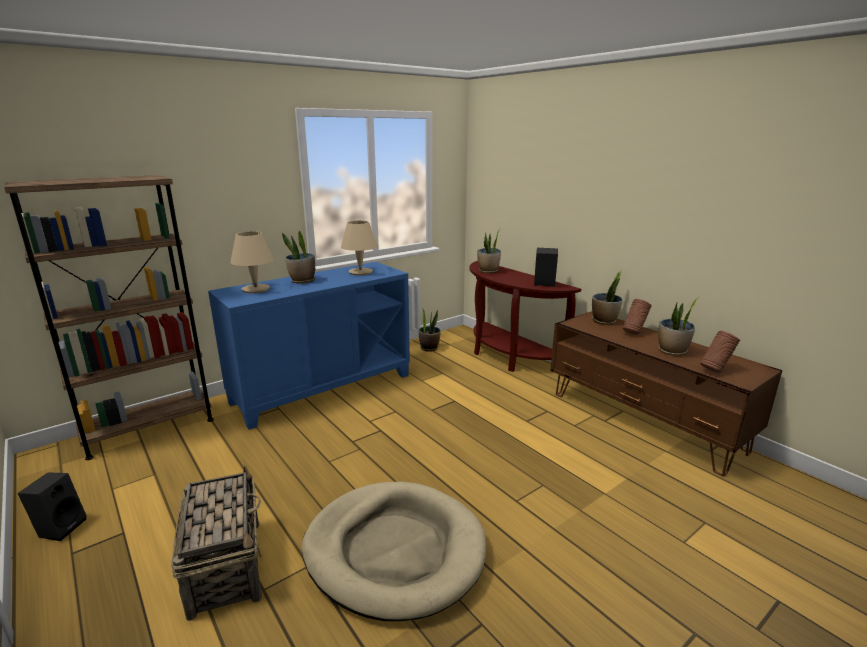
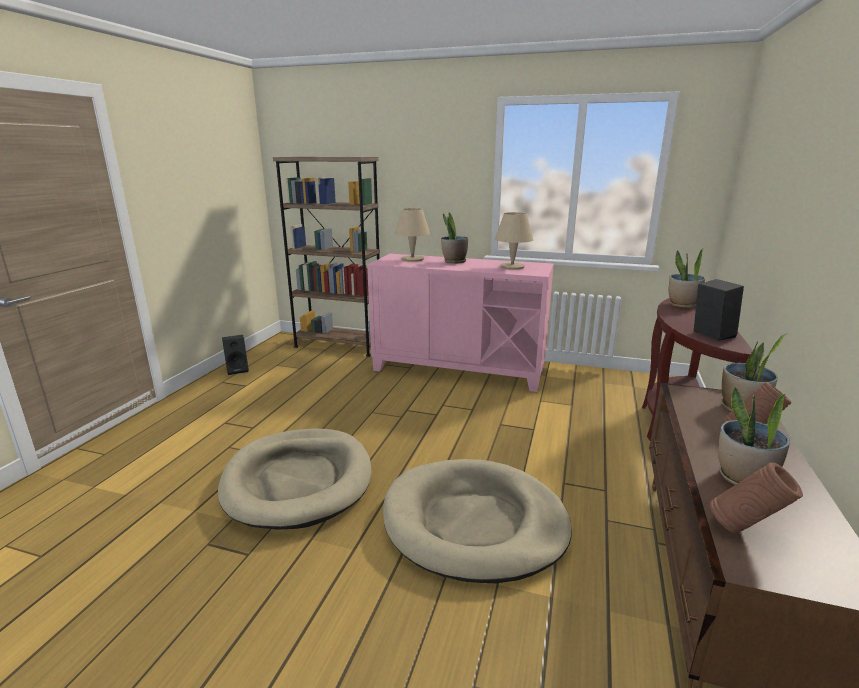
camera: 55 degrees right, 0 degrees up
basket [171,465,262,621] -> none
blue cabinet [208,262,410,430] -> pink cabinet [367,254,554,392]
potted plant [419,307,441,352] -> none
none -> beige dog bed [383,459,572,583]

